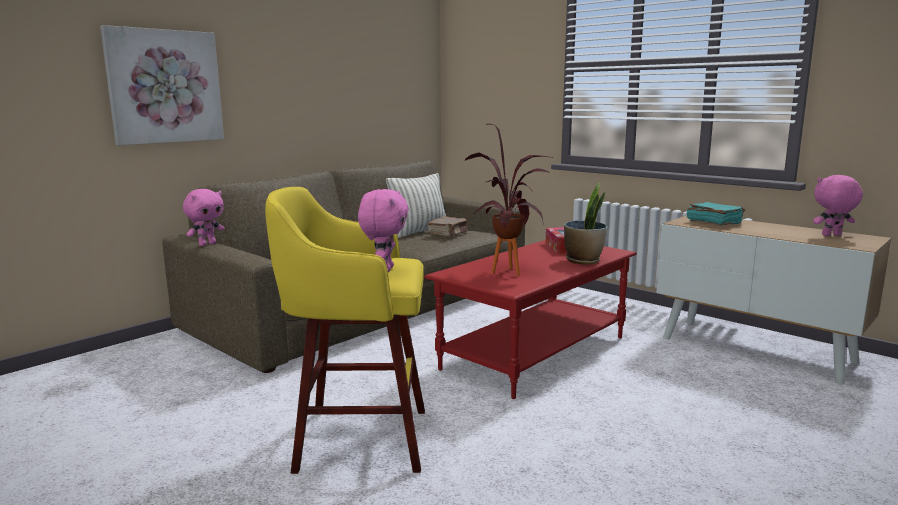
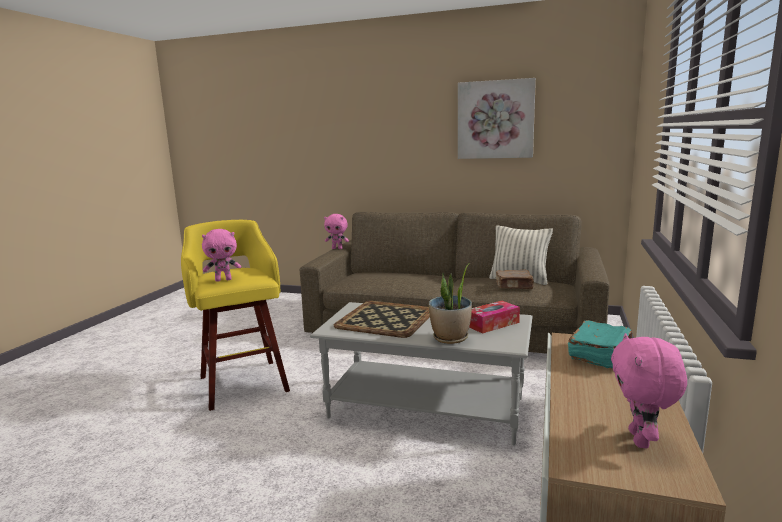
camera: 65 degrees right, 0 degrees up
picture [100,25,224,145] -> picture moved to [458,78,536,159]
red coffee table [424,240,637,399] -> grey coffee table [310,302,533,446]
potted plant [464,123,553,276] -> tray [334,301,430,338]
pink plush toy [813,175,863,236] -> pink plush toy turned 135 degrees counterclockwise [611,333,687,448]

